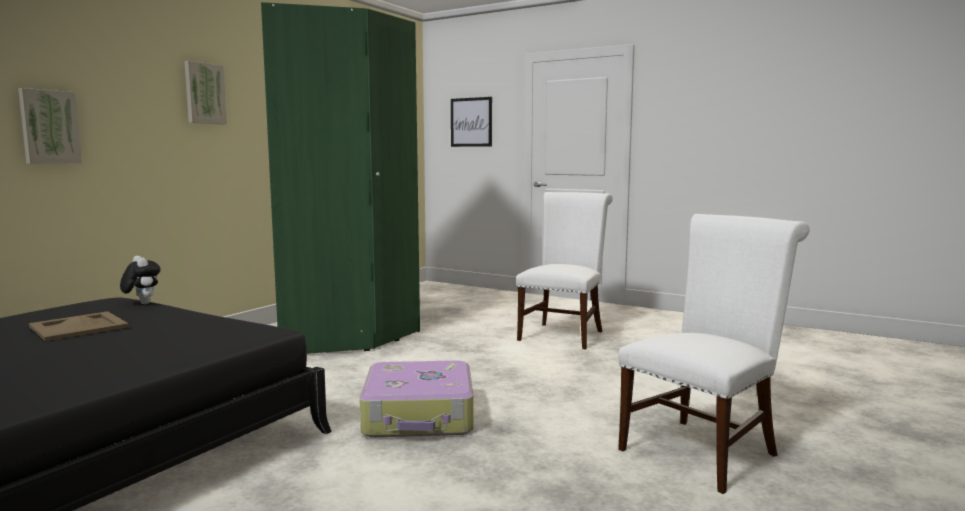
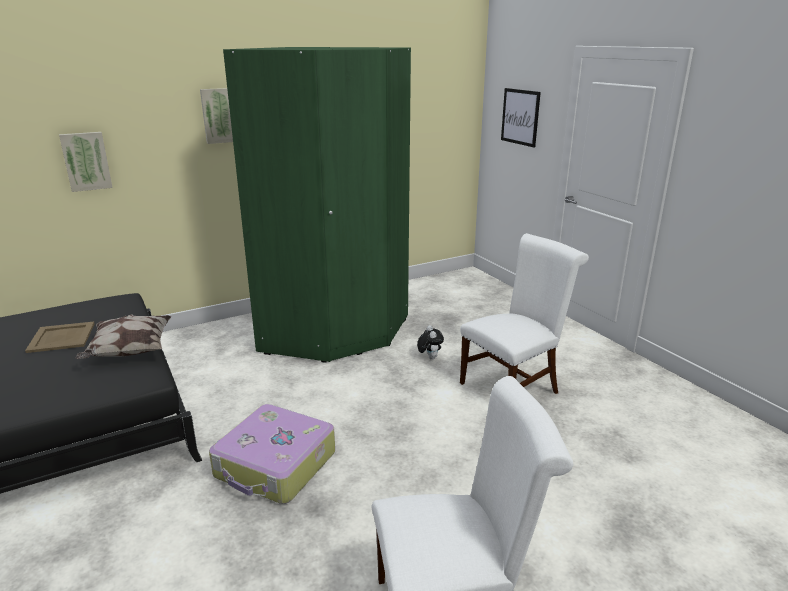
camera: 30 degrees right, 15 degrees up
plush toy [120,256,161,304] -> plush toy moved to [417,325,444,360]
none -> pillow [75,314,171,359]

